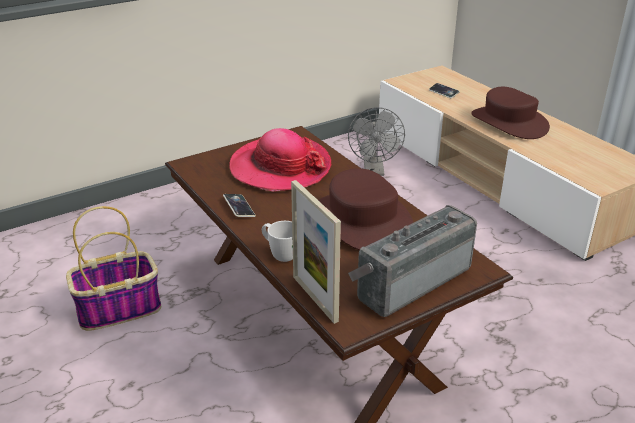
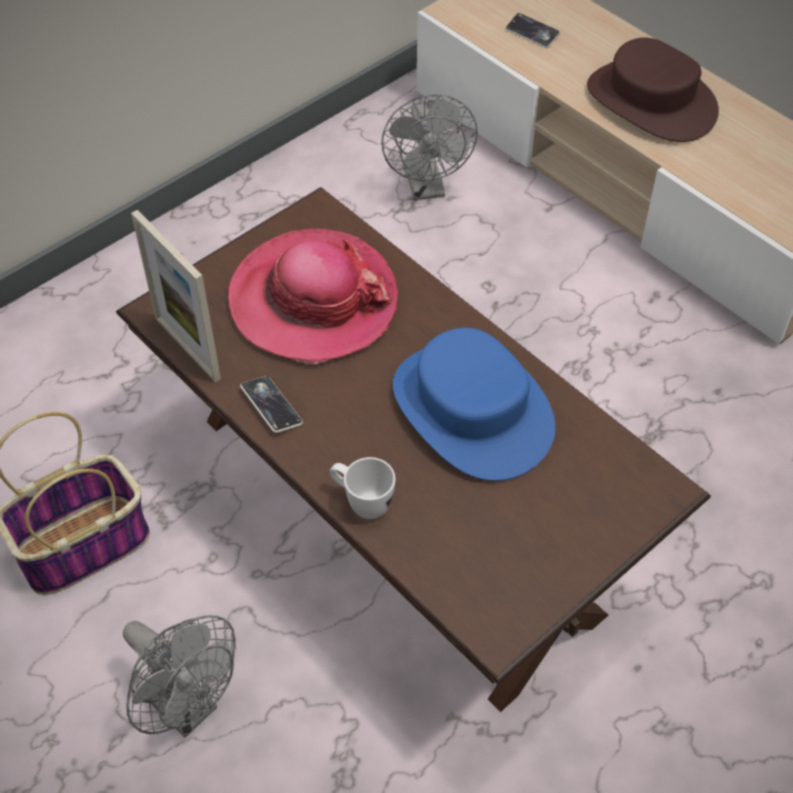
camera: 10 degrees left, 20 degrees up
picture frame [291,180,341,324] -> picture frame moved to [131,210,221,382]
brown hat [318,168,413,250] -> blue hat [393,328,555,481]
radio [348,205,477,317] -> none
none -> grey fan [123,615,236,737]

